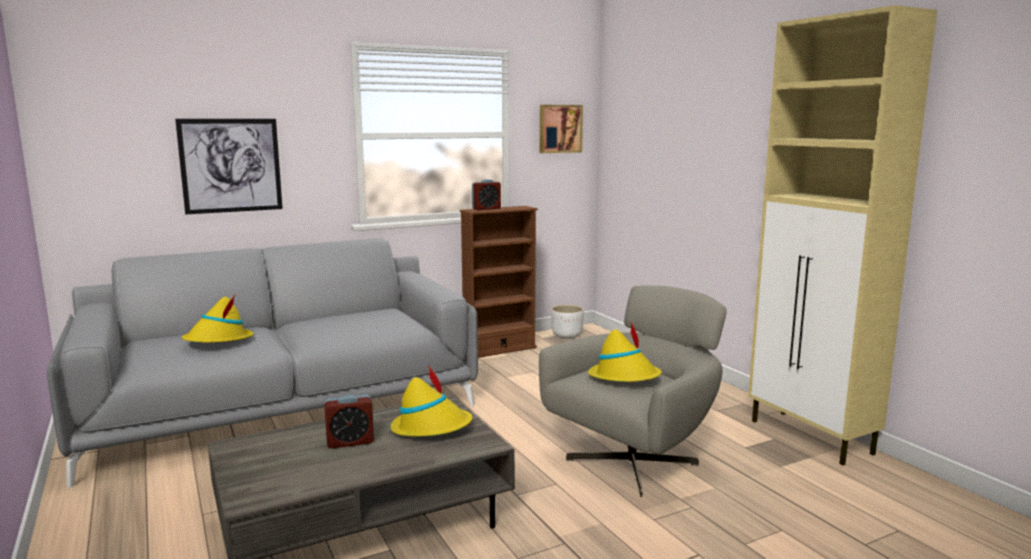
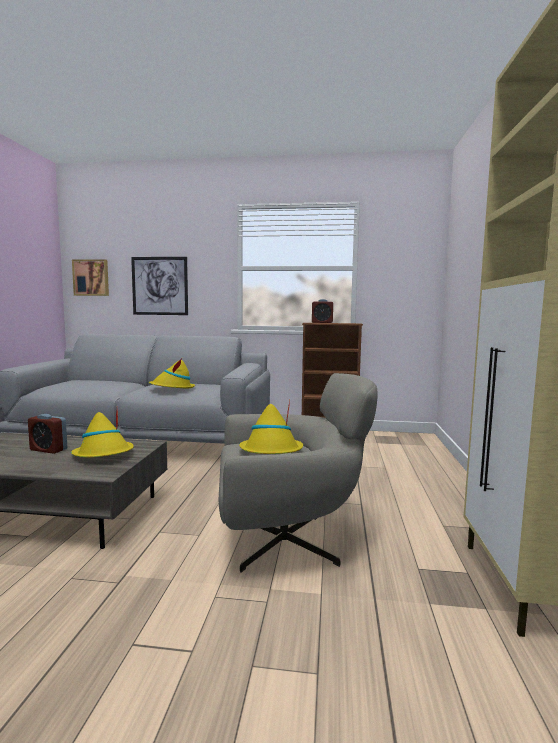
camera: 35 degrees right, 5 degrees down
yellow hat [182,295,253,343] -> yellow hat moved to [149,358,195,388]
picture [540,105,583,153] -> picture moved to [72,259,109,296]
white planter [551,305,584,339] -> none

